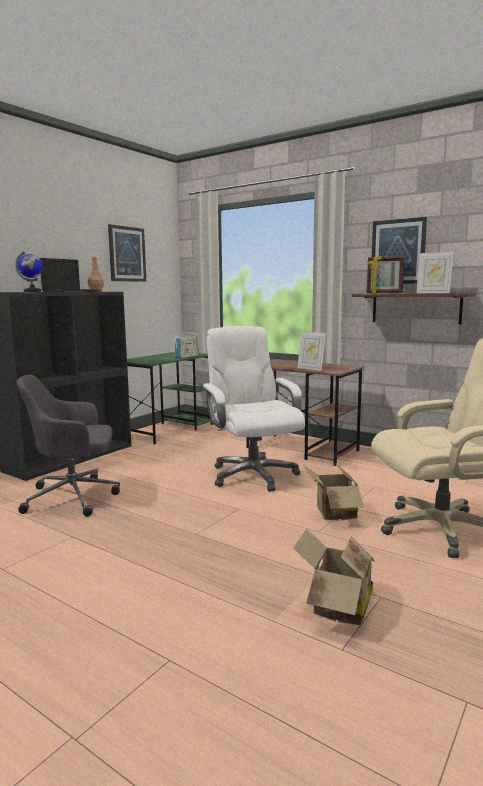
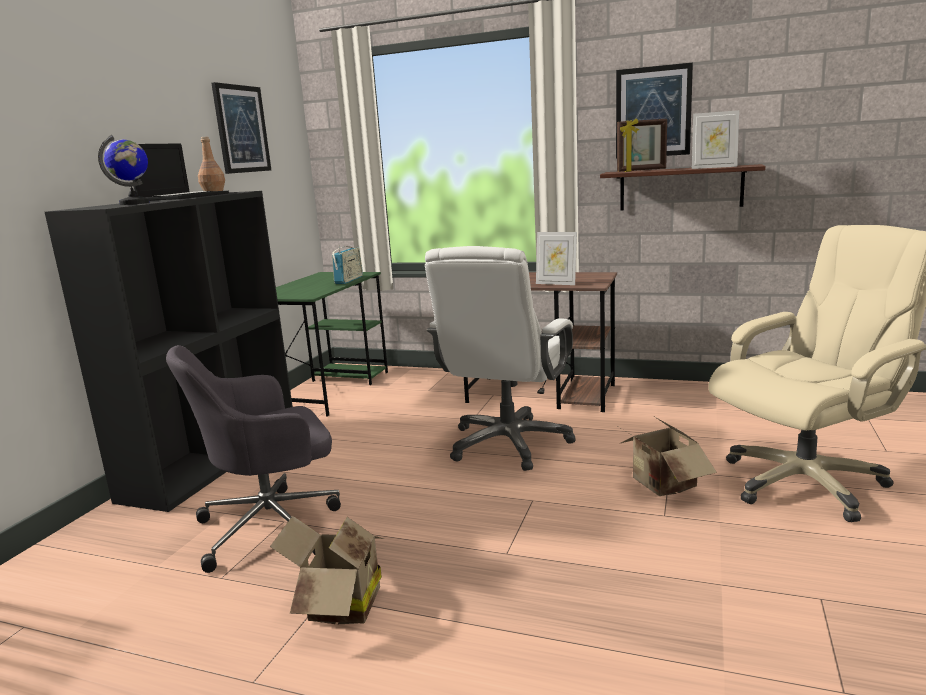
camera: 15 degrees left, 5 degrees up
white office chair [202,326,305,492] -> white office chair turned 120 degrees counterclockwise [425,246,576,471]
cardboard box [293,529,375,625] -> cardboard box moved to [270,516,384,624]

